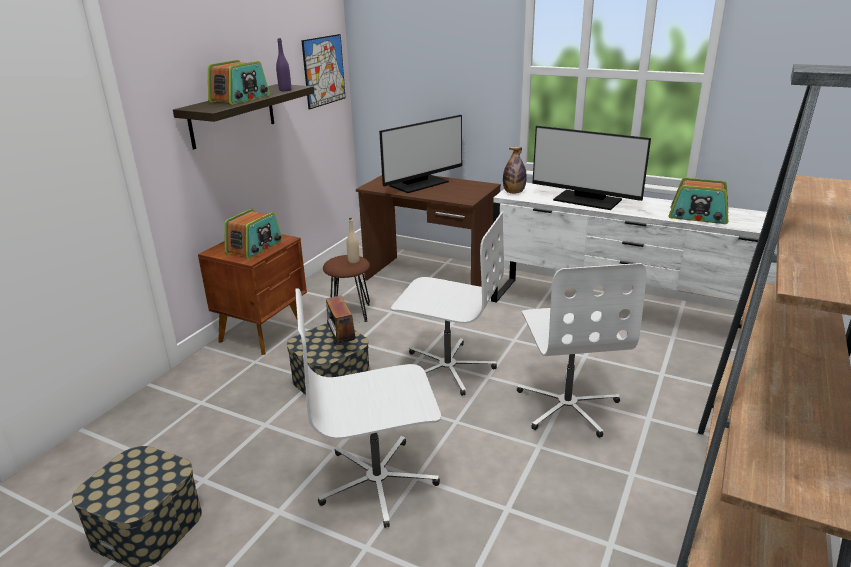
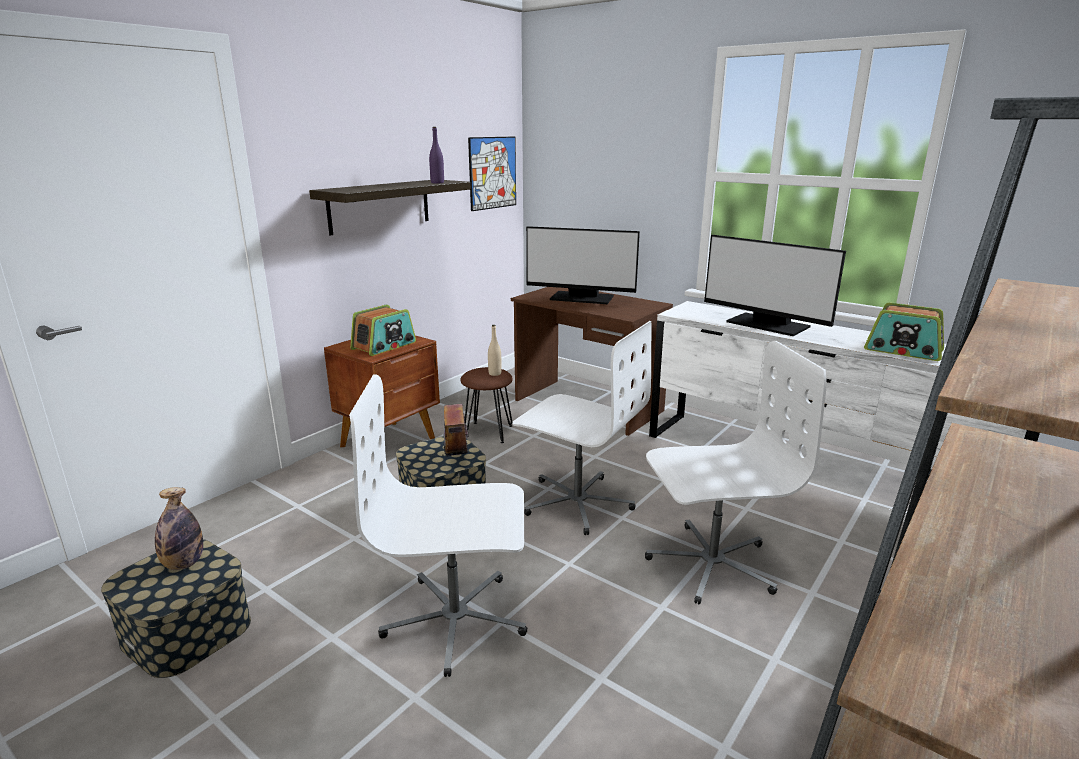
camera: 10 degrees right, 5 degrees down
radio [208,60,270,105] -> none
monitor [379,115,462,193] -> monitor turned 45 degrees clockwise [526,226,640,304]
bottle [503,147,527,194] -> bottle moved to [155,487,203,570]
white office chair [517,263,647,438] -> white office chair turned 105 degrees counterclockwise [645,341,827,604]

